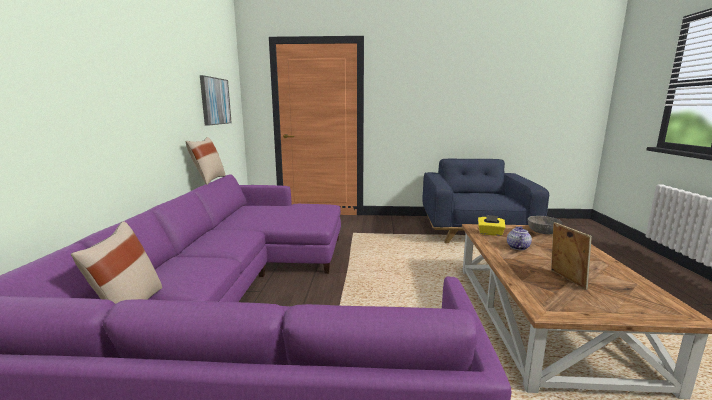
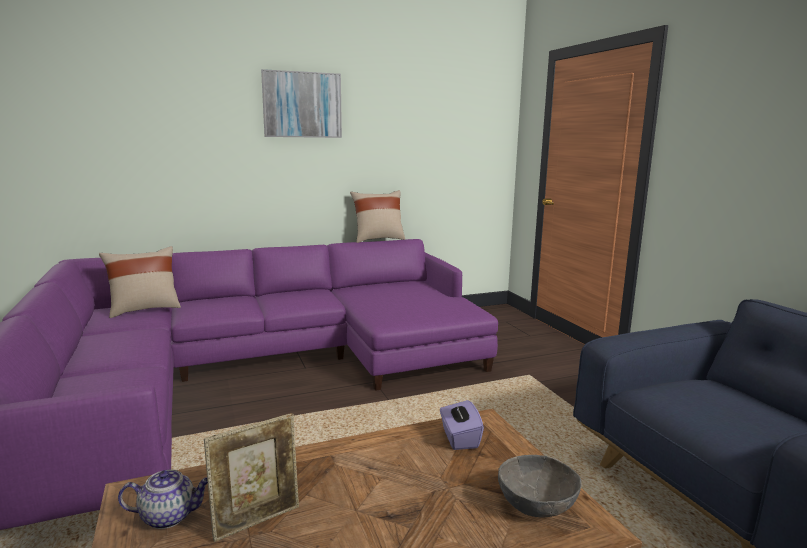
camera: 65 degrees right, 0 degrees up
picture [200,75,232,126] -> picture moved to [261,69,342,138]
yellow tissue box [478,215,506,236] -> purple tissue box [440,397,484,450]
teapot [507,226,532,250] -> teapot moved to [118,470,208,529]

